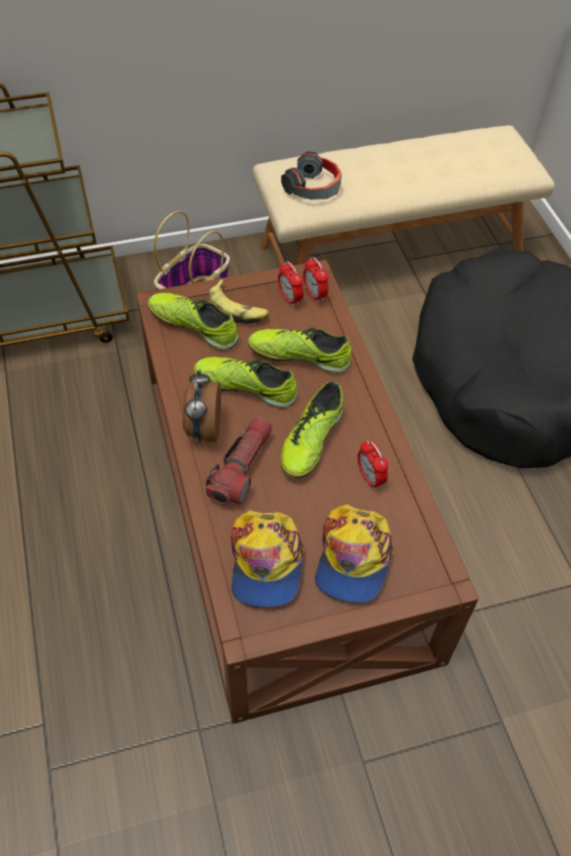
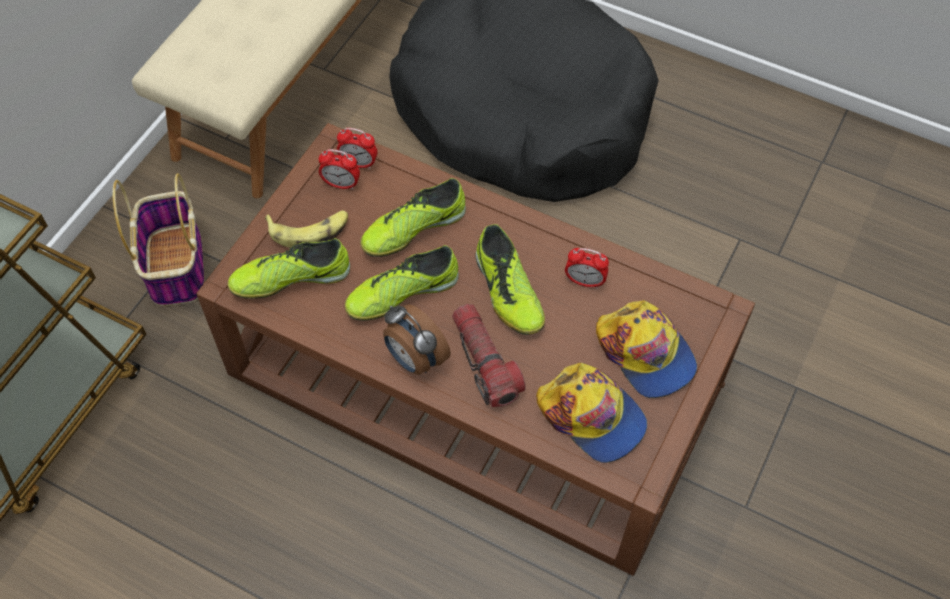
camera: 45 degrees left, 5 degrees up
headphones [281,151,342,200] -> none

